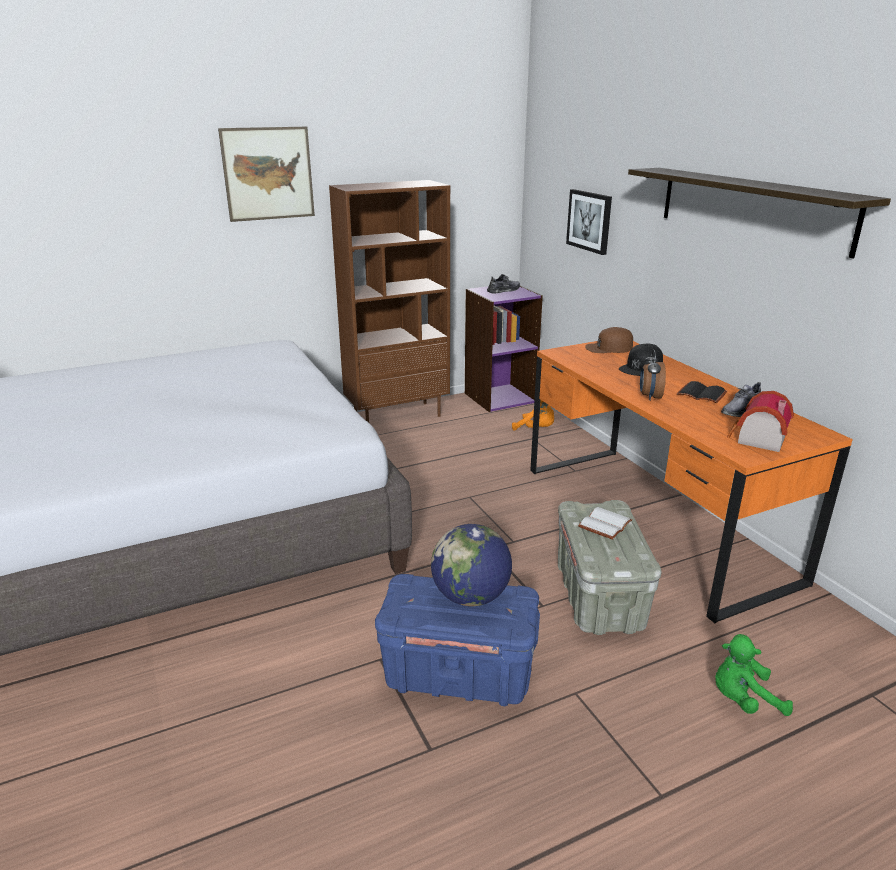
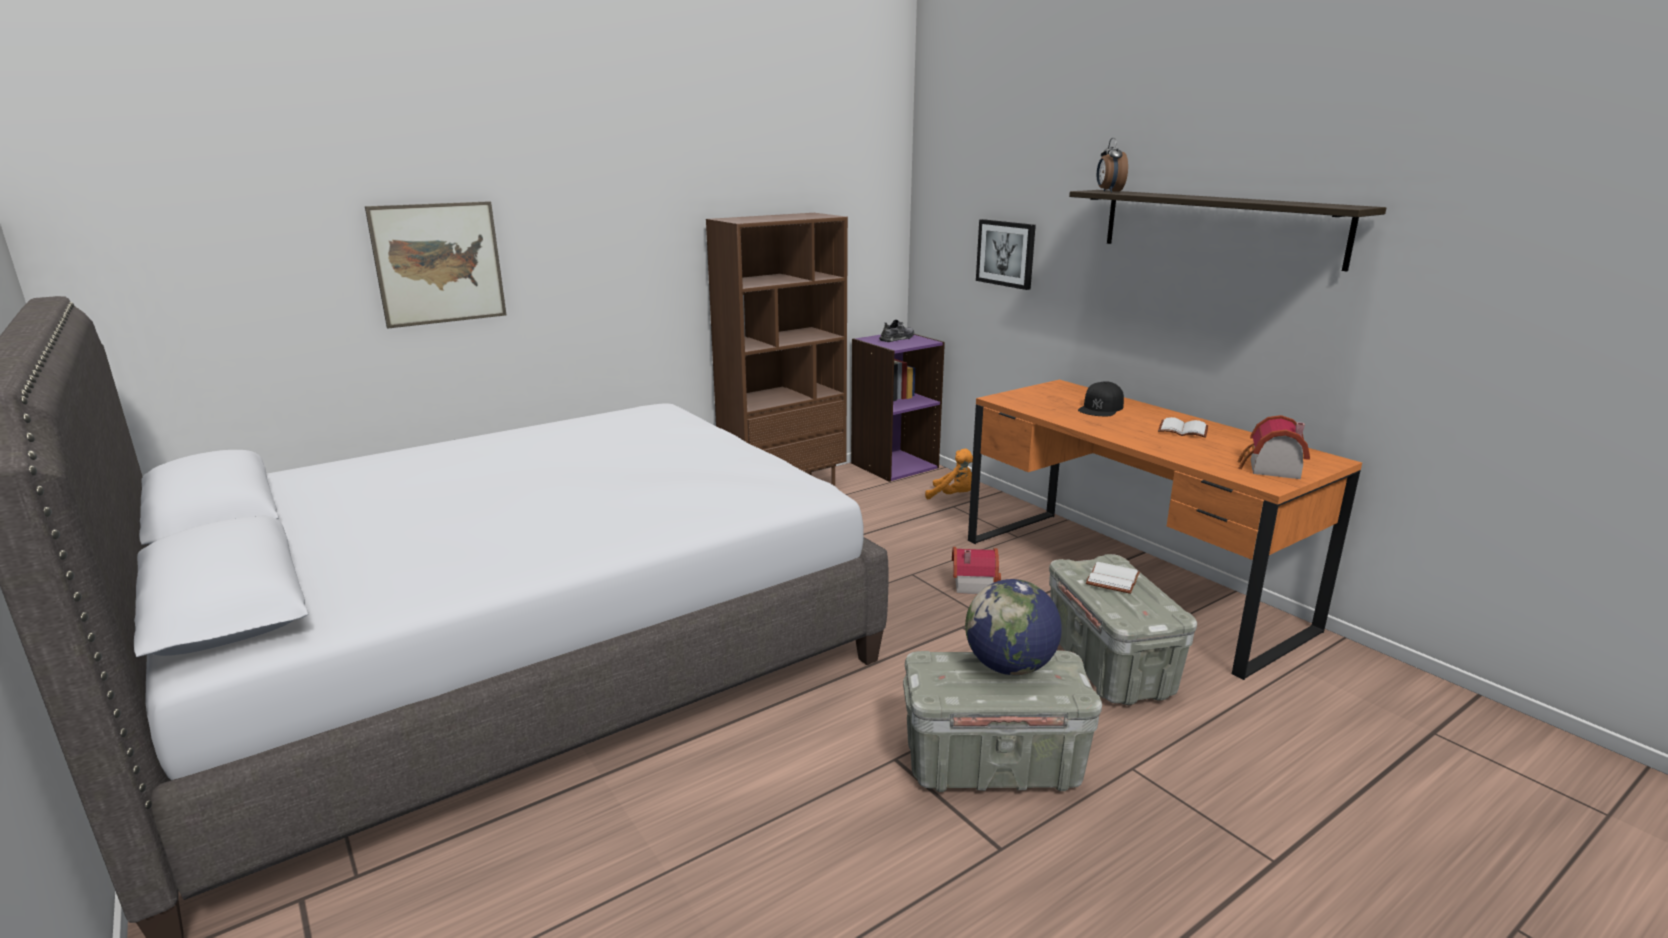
camera: 10 degrees left, 5 degrees down
picture [218,127,315,222] -> picture moved to [365,201,506,329]
blue storage box [375,574,540,706] -> grey storage box [903,650,1102,792]
brown cap [585,327,633,353] -> none
alarm clock [640,349,666,401] -> alarm clock moved to [1097,138,1128,192]
black book [677,381,727,403] -> white book [1158,417,1208,438]
green plush toy [715,634,793,716] -> none
grey shoe [721,382,761,417] -> none
none -> toy house [952,547,1001,594]

